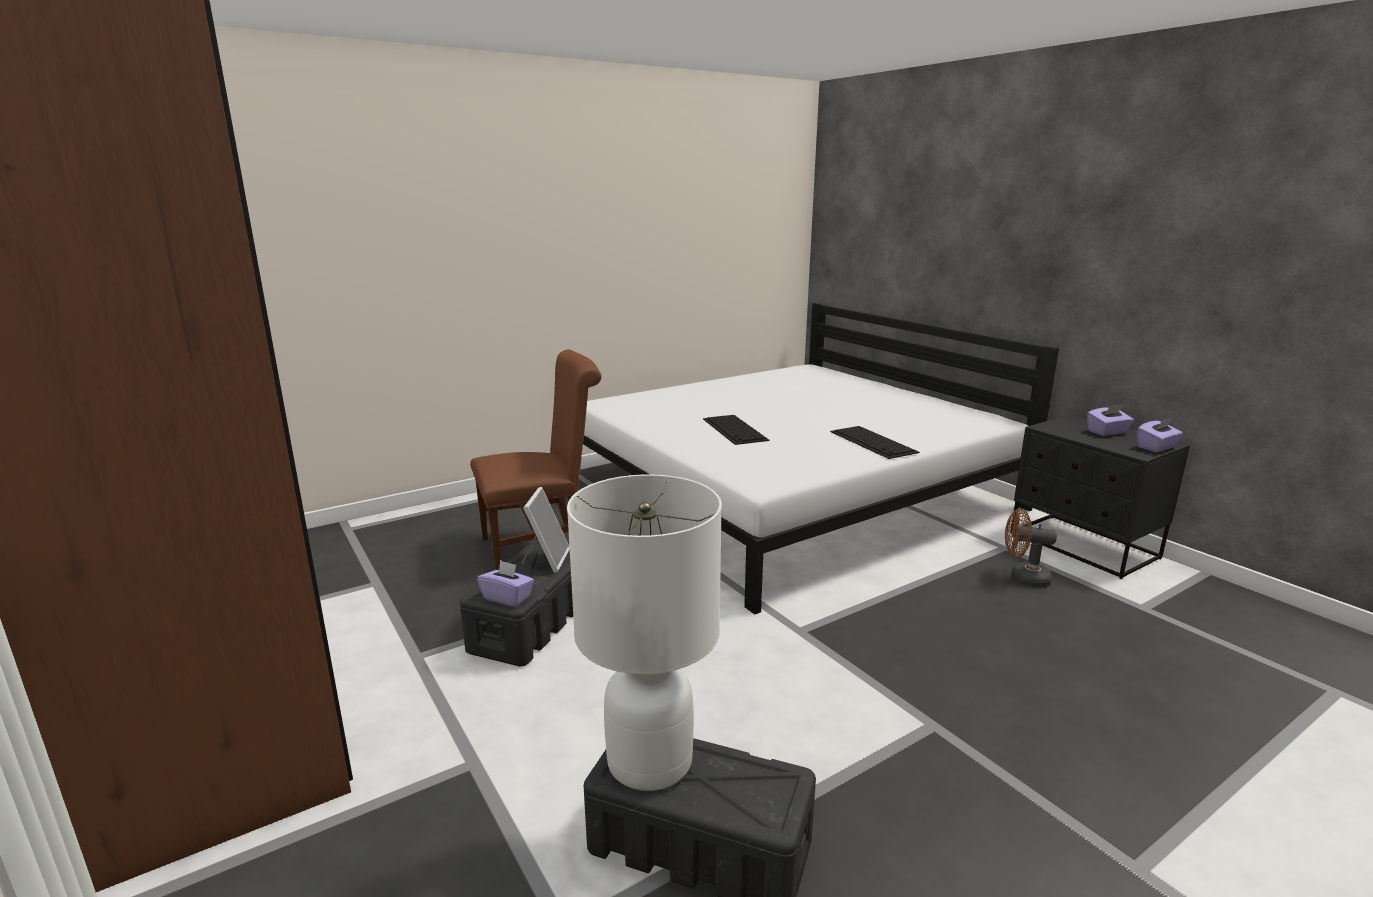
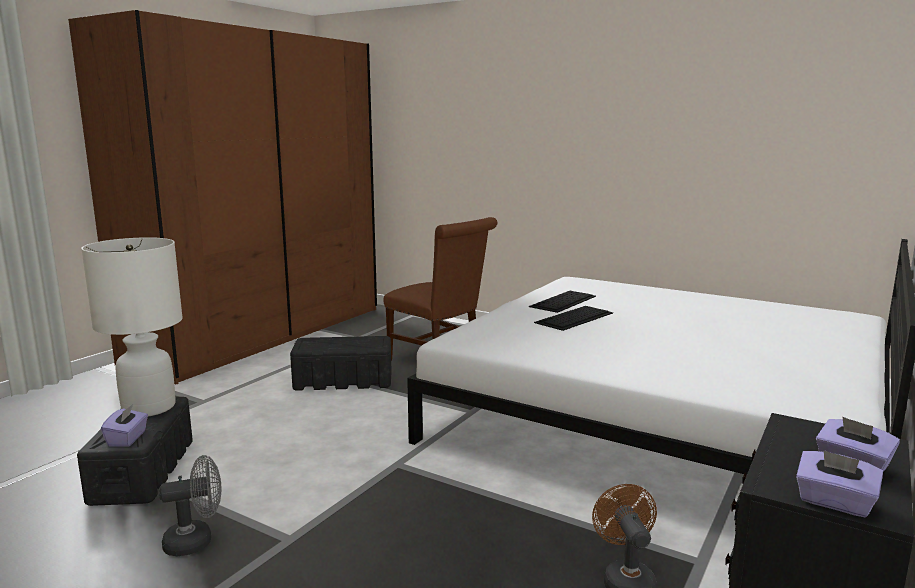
camera: 65 degrees right, 5 degrees down
purple tissue box [477,560,534,607] -> purple tissue box moved to [101,404,148,447]
picture frame [521,487,570,572] -> none
keyboard [830,426,920,459] -> keyboard moved to [529,291,596,313]
none -> grey fan [159,455,222,556]

